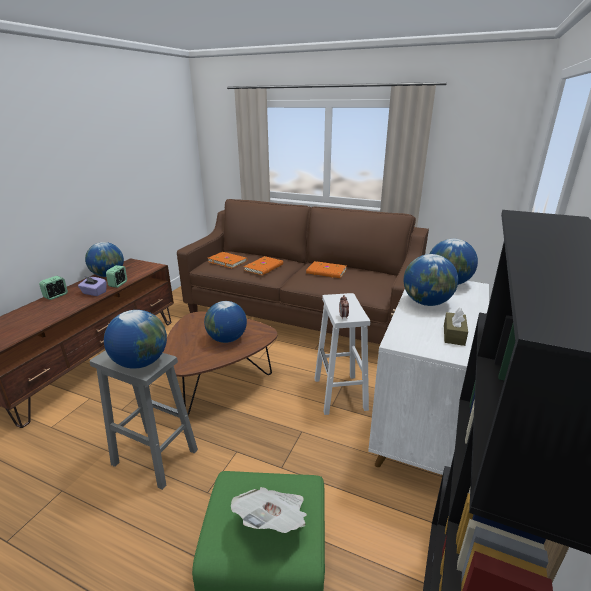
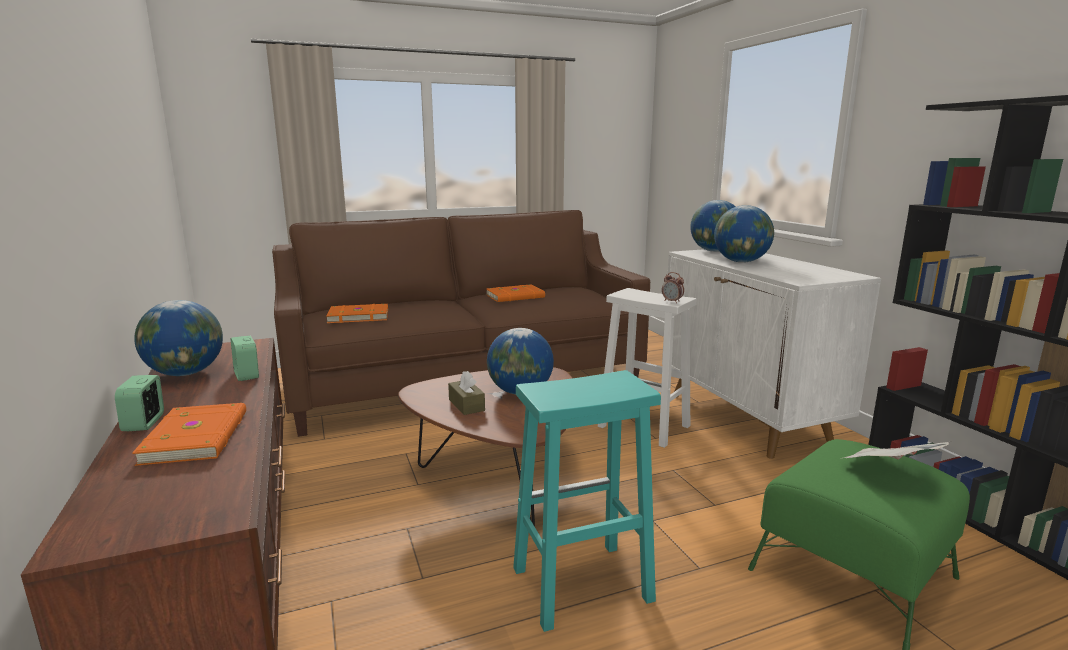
camera: 45 degrees left, 10 degrees down
purple tissue box [78,276,107,296] -> none
grey stool [90,350,198,490] -> turquoise stool [513,370,661,632]
globe [104,310,167,369] -> none
orange book [244,256,283,275] -> orange book moved to [132,403,246,466]
brown tissue box [444,307,468,346] -> brown tissue box moved to [448,371,485,415]

